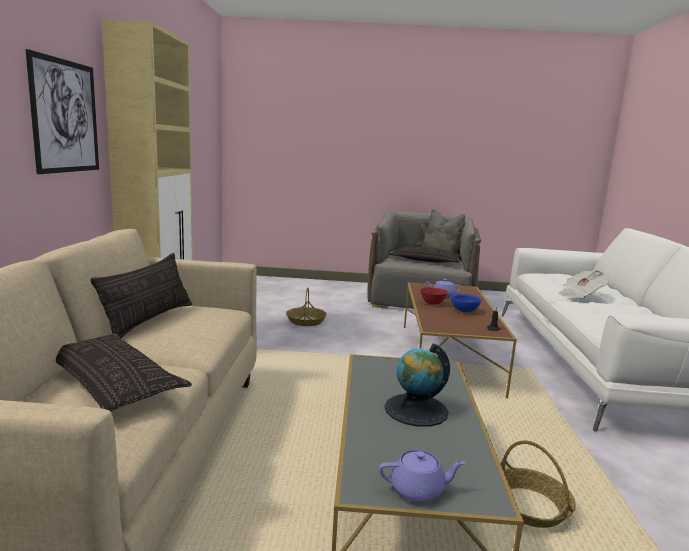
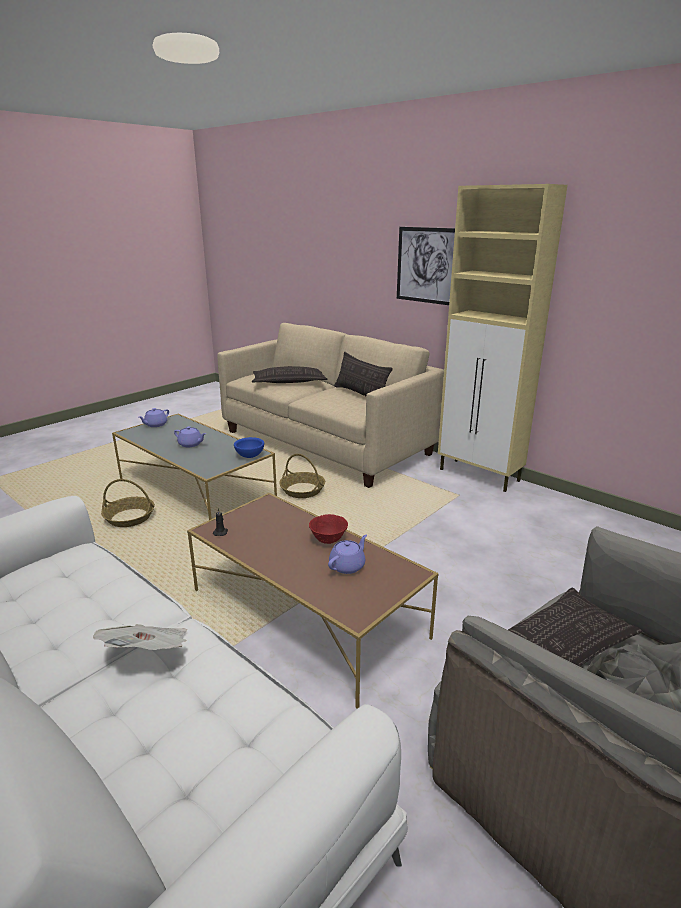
camera: 130 degrees right, 10 degrees up
basket [286,287,327,326] -> basket moved to [279,454,325,498]
globe [385,343,450,427] -> purple teapot [174,426,206,447]
blue bowl [451,294,481,312] -> blue bowl moved to [234,437,264,458]

